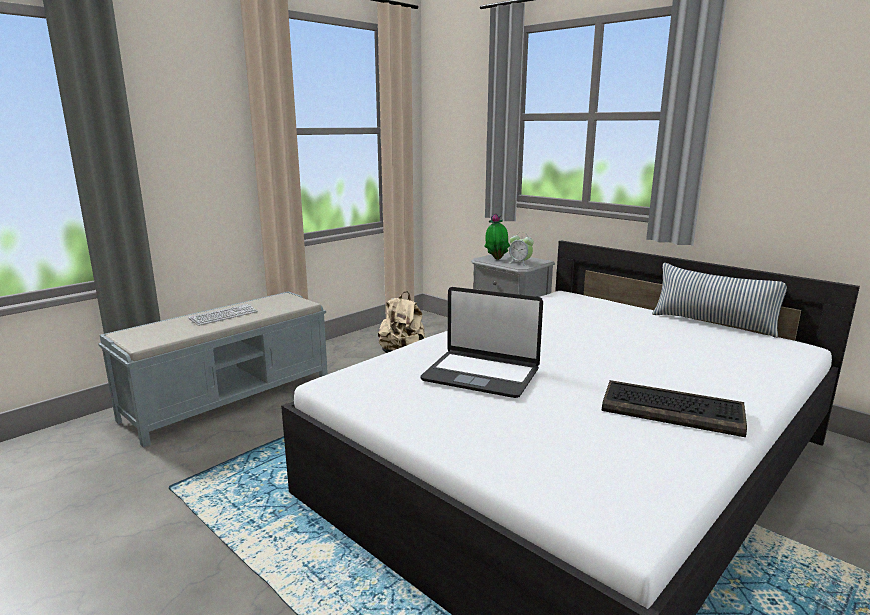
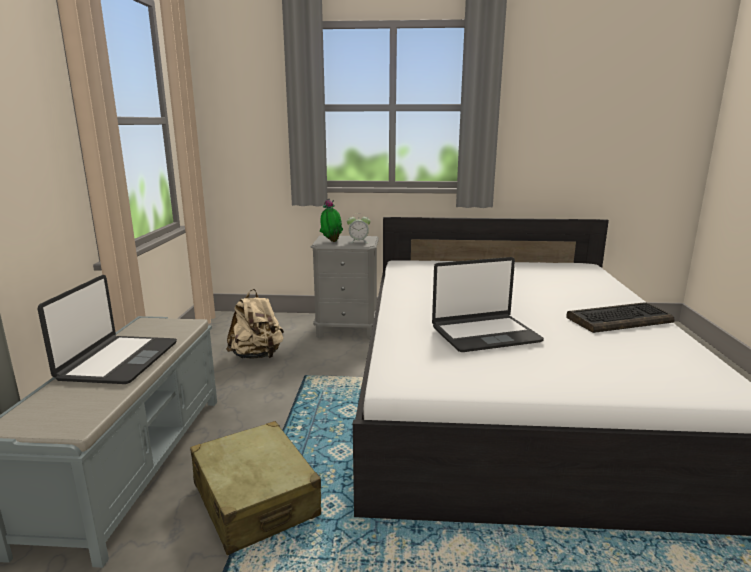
camera: 40 degrees left, 0 degrees up
keyboard [188,304,258,326] -> laptop [38,275,177,384]
pillow [652,263,787,338] -> none
none -> beige suitcase [190,421,321,555]

